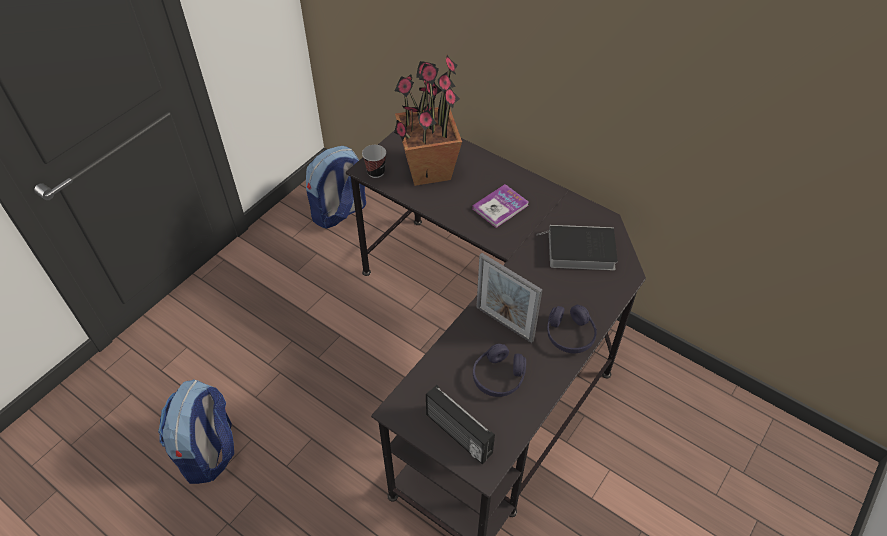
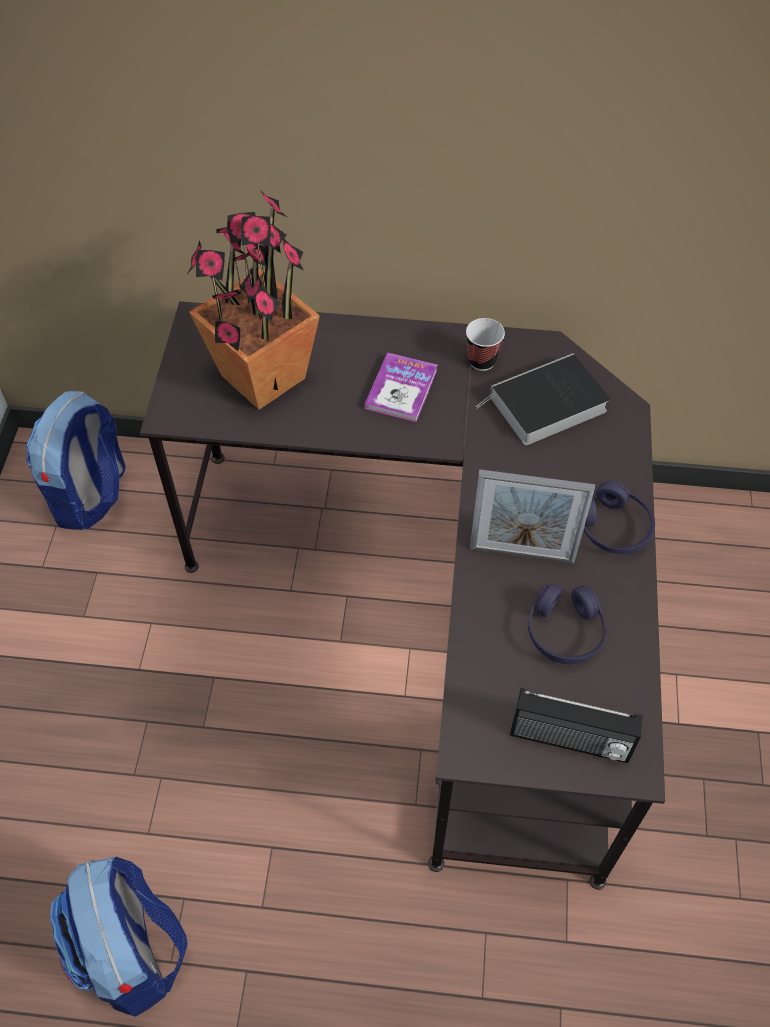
camera: 30 degrees left, 5 degrees up
cup [362,145,386,178] -> cup moved to [466,318,505,371]

